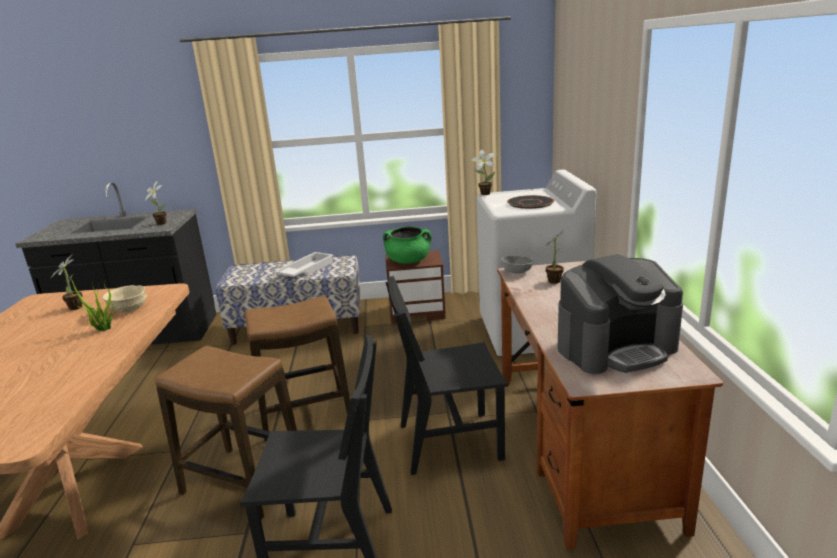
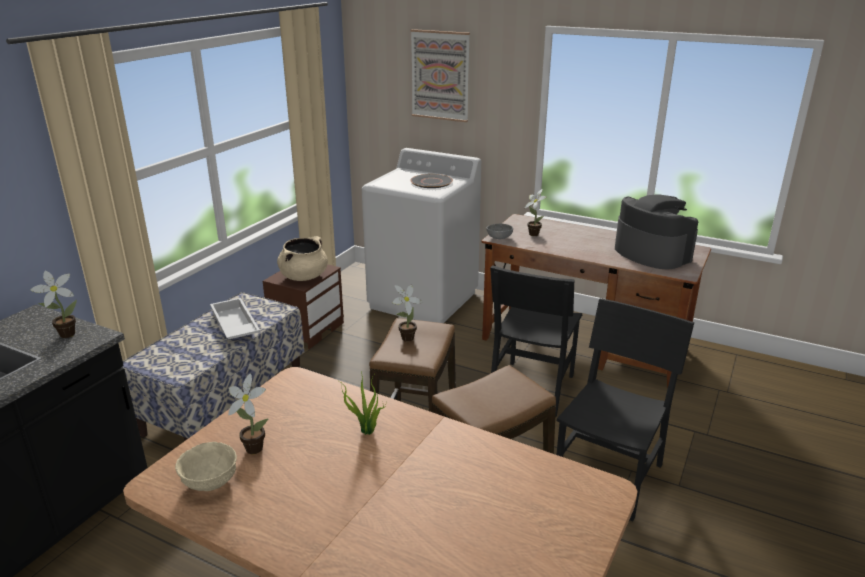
camera: 60 degrees left, 5 degrees up
beige bowl [102,285,147,312] -> beige bowl moved to [175,442,237,491]
green cooking pot [383,226,432,263] -> beige cooking pot [277,236,328,281]
potted plant [471,150,495,195] -> potted plant moved to [392,285,422,342]
coffee machine [558,254,683,374] -> coffee machine turned 45 degrees counterclockwise [615,195,698,269]
none -> picture [411,29,470,122]

